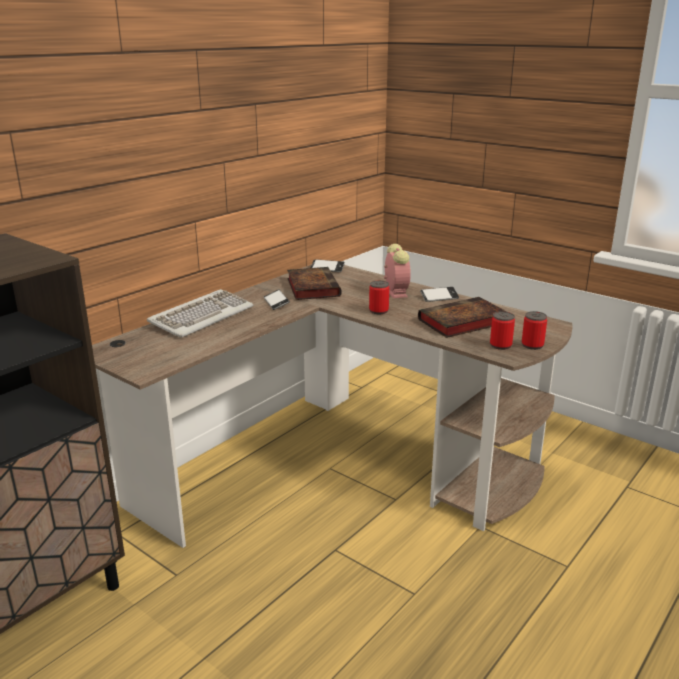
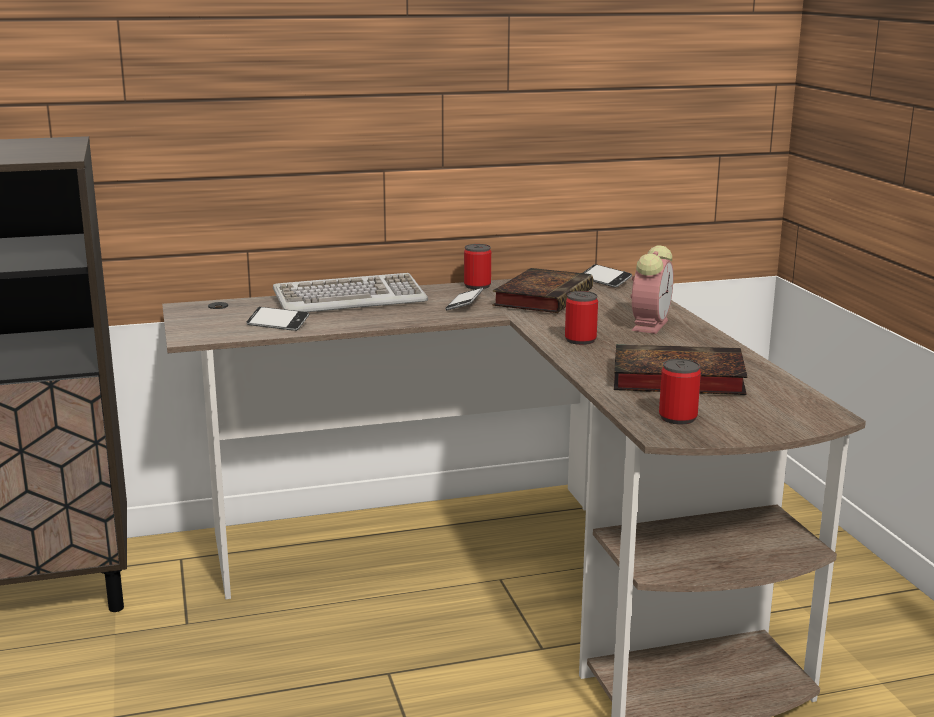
camera: 35 degrees right, 5 degrees down
phone [420,287,459,302] -> phone moved to [246,307,309,331]
can [522,311,547,350] -> can moved to [464,244,491,289]

